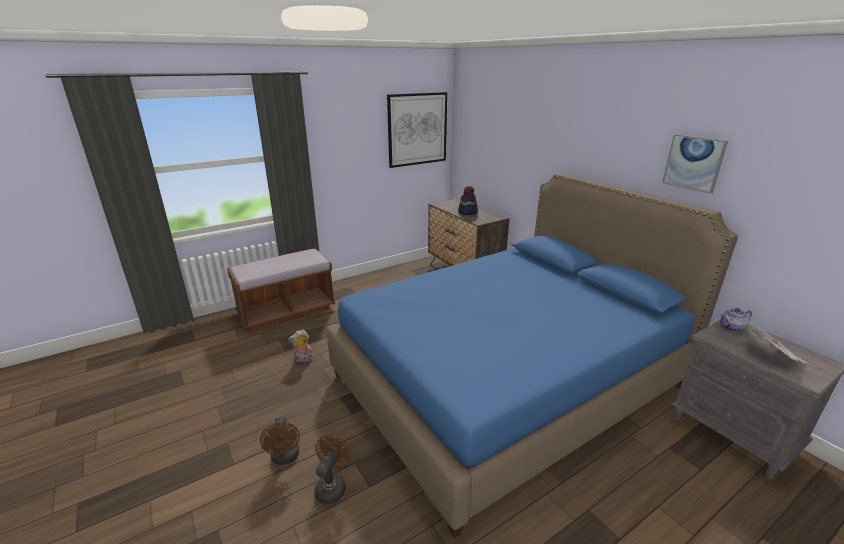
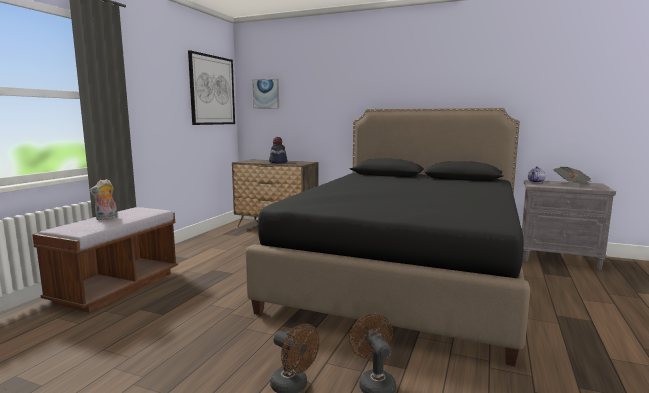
camera: 35 degrees left, 15 degrees down
plush toy [288,330,313,362] -> plush toy moved to [89,179,118,220]
blue bed [326,173,738,538] -> black bed [246,108,530,366]
picture [662,134,728,193] -> picture moved to [253,79,279,109]

